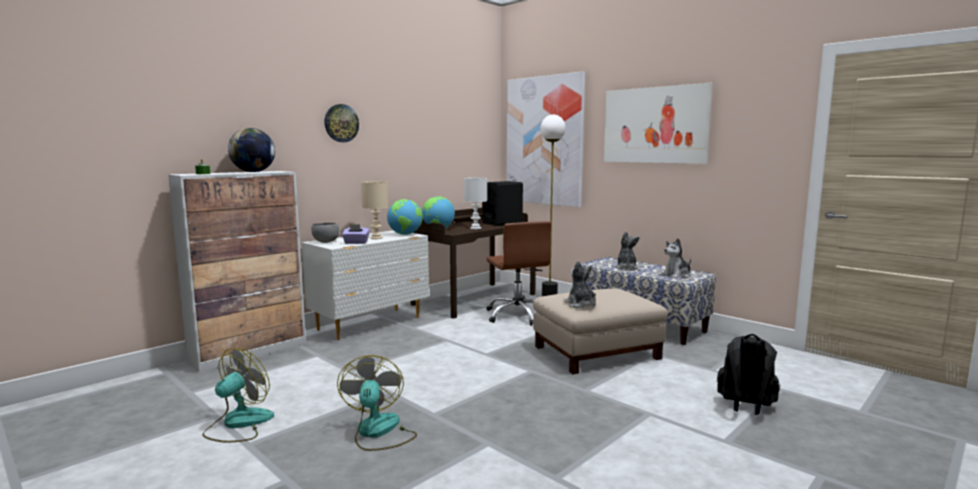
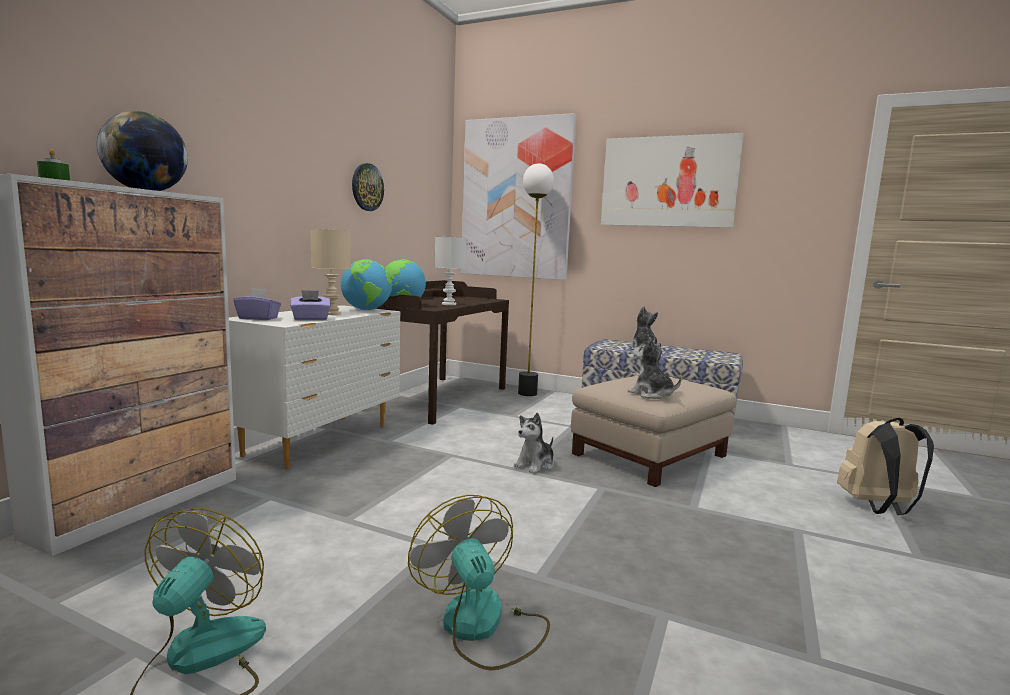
camera: 20 degrees left, 0 degrees up
grey bowl [311,223,339,243] -> purple tissue box [233,288,281,320]
wall clock [324,104,359,142] -> wall clock moved to [352,163,384,211]
black speaker [482,181,523,226] -> none
brown office chair [486,221,551,326] -> none
plush toy [661,238,691,279] -> plush toy moved to [514,413,554,474]
black backpack [717,334,780,415] -> beige backpack [837,418,934,515]

